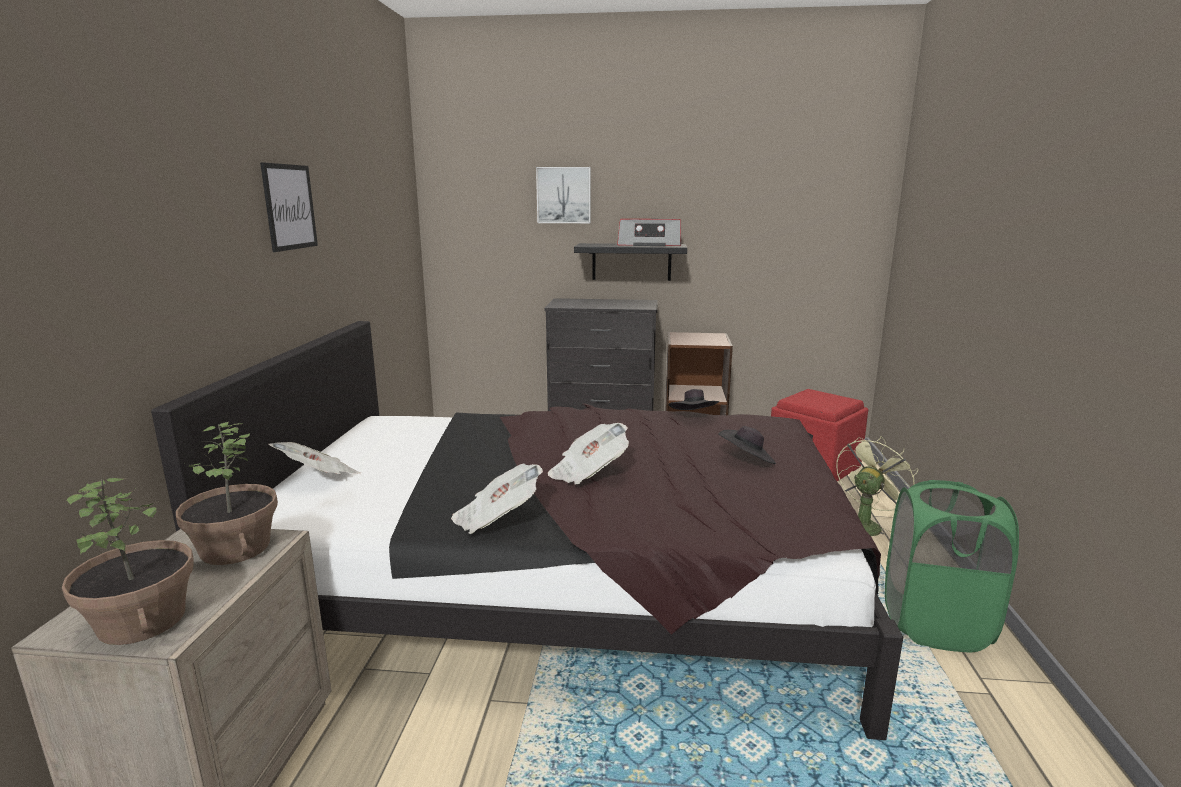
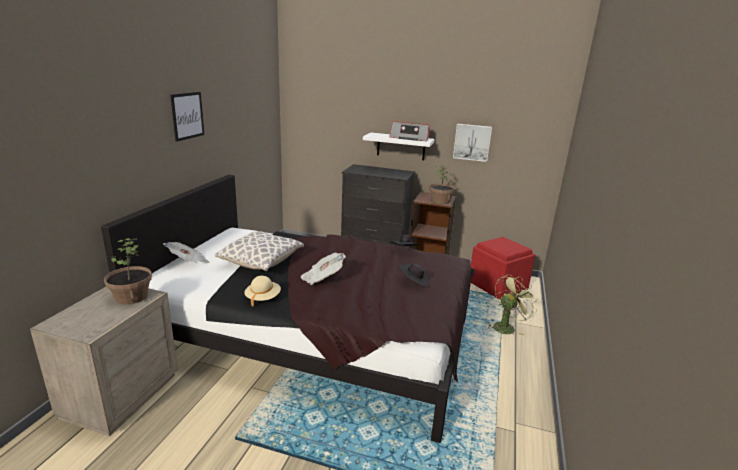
camera: 10 degrees right, 5 degrees up
potted plant [62,478,194,645] -> potted plant moved to [429,164,456,204]
newspaper [451,464,543,534] -> beige hat [245,276,281,307]
picture [536,167,591,223] -> picture moved to [453,124,492,162]
black shelf [574,243,687,281] -> white shelf [363,133,435,160]
green laundry basket [885,480,1019,652] -> none
none -> pillow [215,232,304,271]

